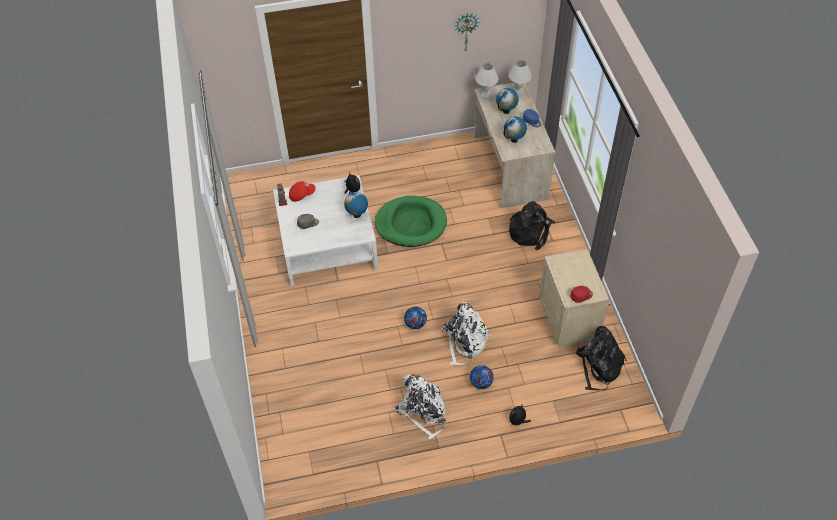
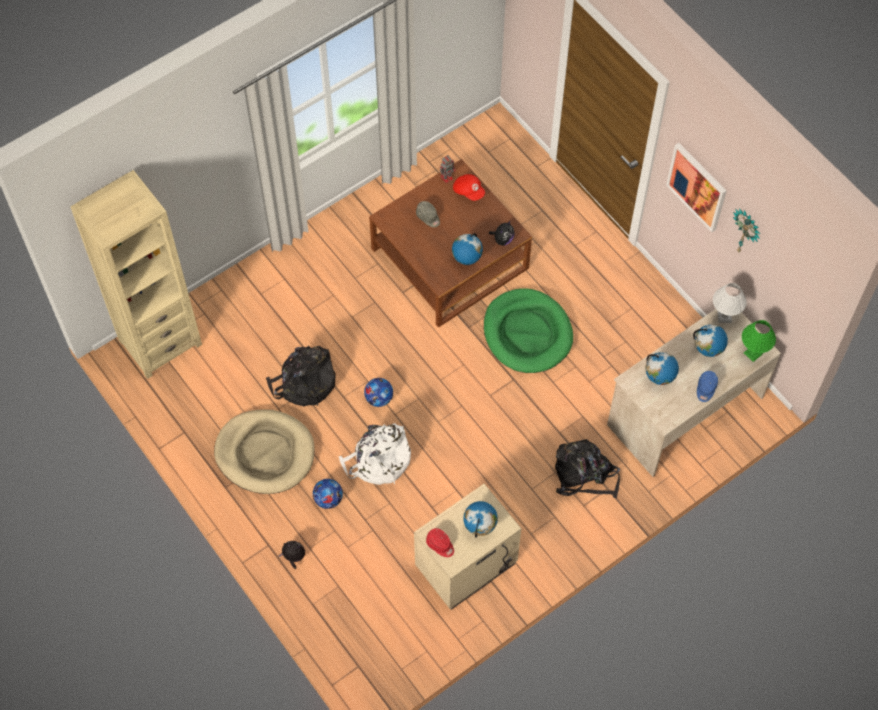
camera: 65 degrees right, 10 degrees up
white coffee table [273,175,378,286] -> brown coffee table [369,159,532,328]
white backpack [394,375,446,440] -> beige dog bed [214,409,314,494]
white table lamp [509,60,532,96] -> green table lamp [742,320,776,362]
black backpack [576,326,627,390] -> black backpack moved to [266,346,336,406]
none -> beige bookcase [70,170,202,379]
none -> globe [463,501,498,538]
none -> picture [666,143,727,232]

